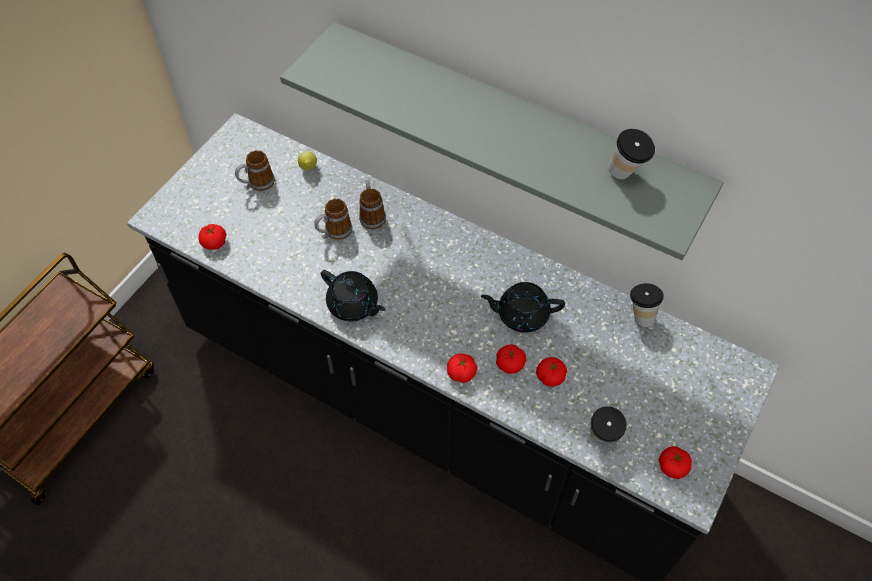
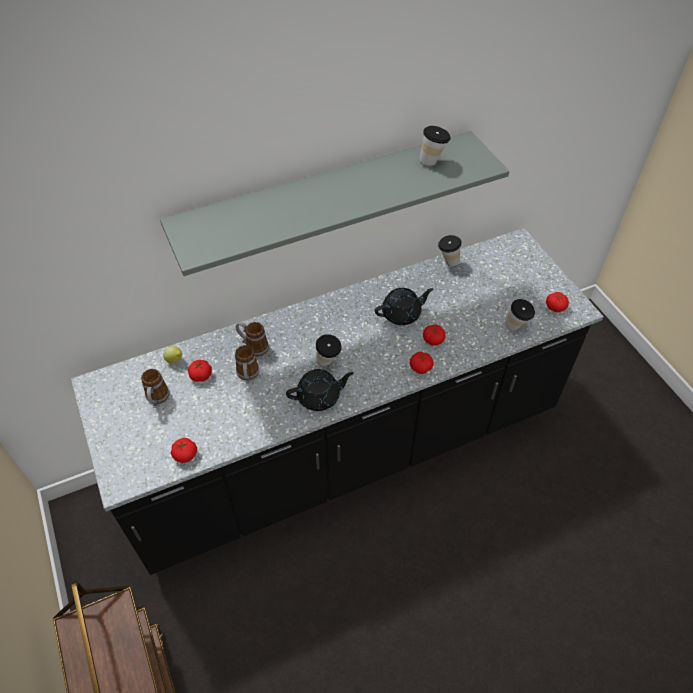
camera: 55 degrees left, 5 degrees down
black teapot [481,282,565,333] -> black teapot turned 150 degrees counterclockwise [375,288,433,325]
tomato [536,357,567,387] -> tomato moved to [188,360,212,382]
none -> cup [316,334,342,366]

